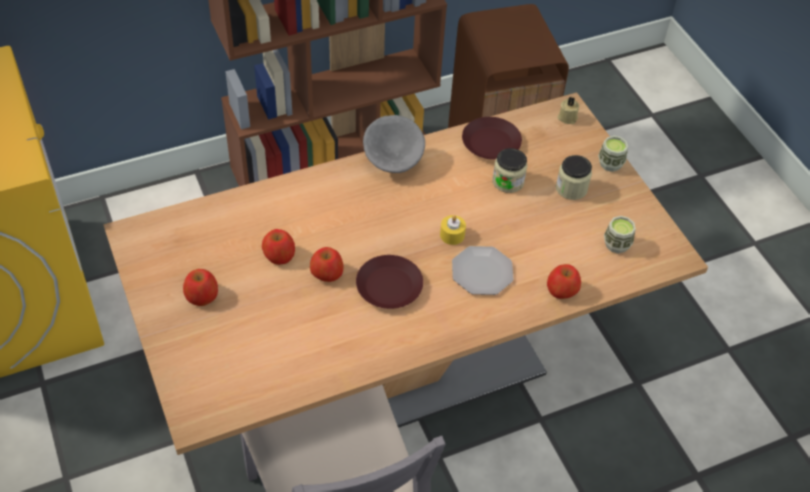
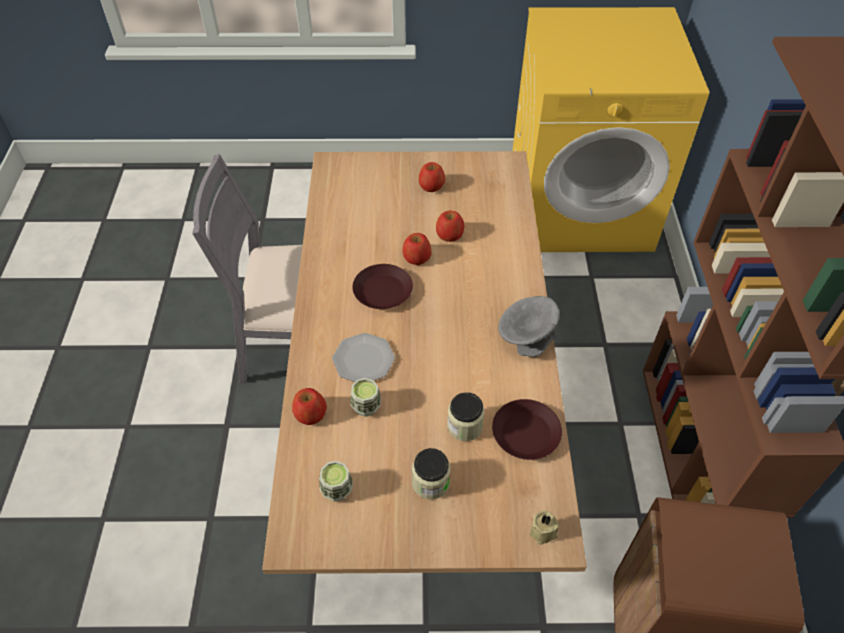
camera: 115 degrees right, 0 degrees up
yellow candle [440,215,466,245] -> none
cup [598,136,628,172] -> cup moved to [350,378,381,417]

